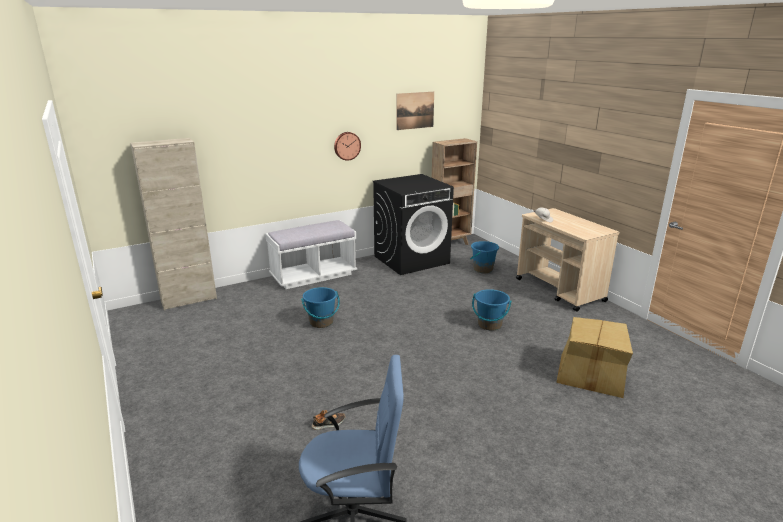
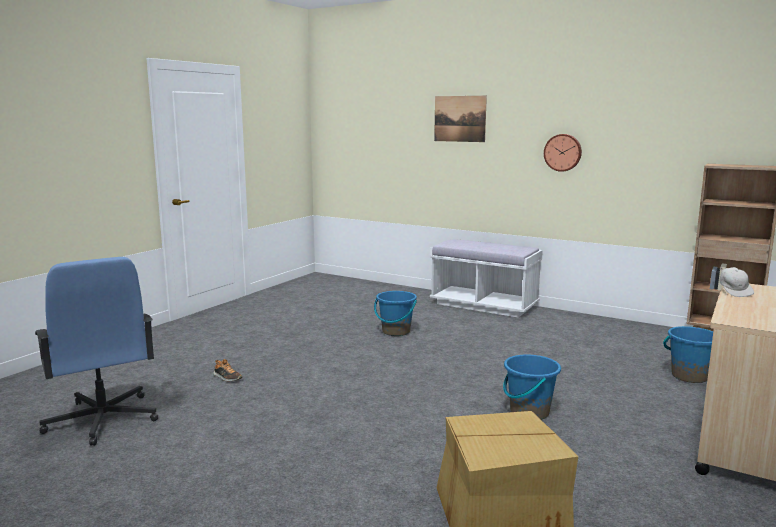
camera: 60 degrees right, 10 degrees down
beige cabinet [131,138,217,310] -> none
black washing machine [373,174,454,275] -> none
picture [396,92,434,130] -> picture moved to [434,96,487,142]

